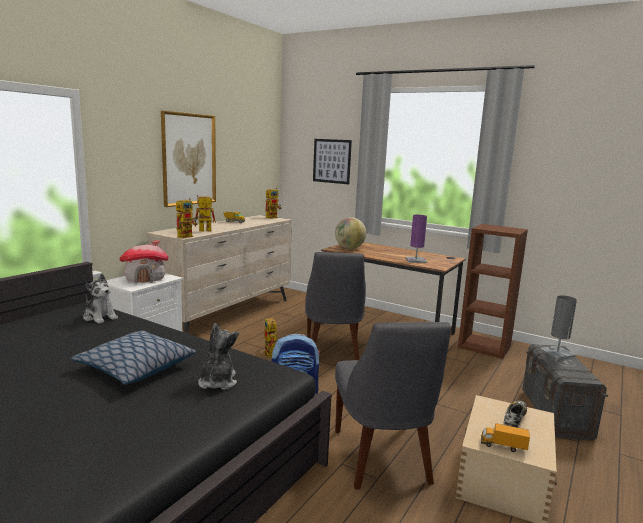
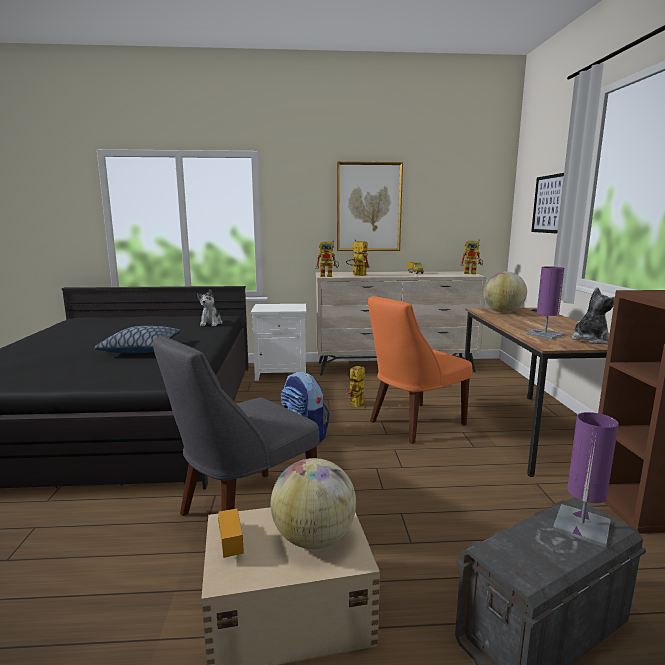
camera: 55 degrees right, 0 degrees up
toy house [120,240,168,283] -> none
plush toy [198,323,239,390] -> plush toy moved to [572,287,615,344]
grey chair [305,252,366,360] -> orange chair [368,296,472,444]
shoe [504,401,527,428] -> globe [271,458,356,549]
grey table lamp [540,295,577,359] -> purple table lamp [553,412,619,548]

